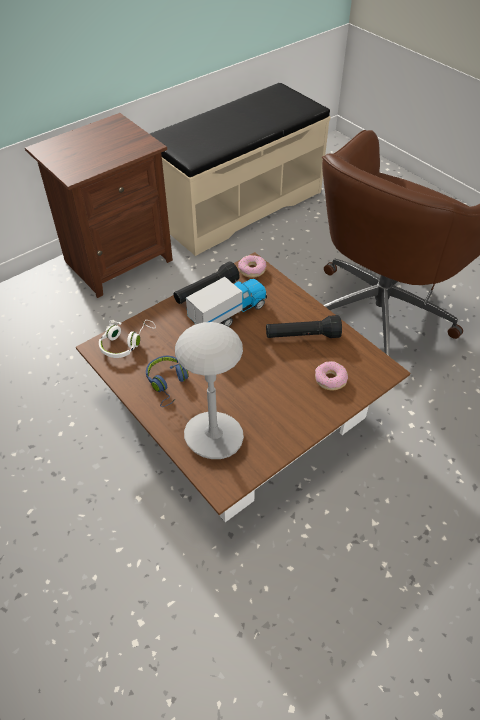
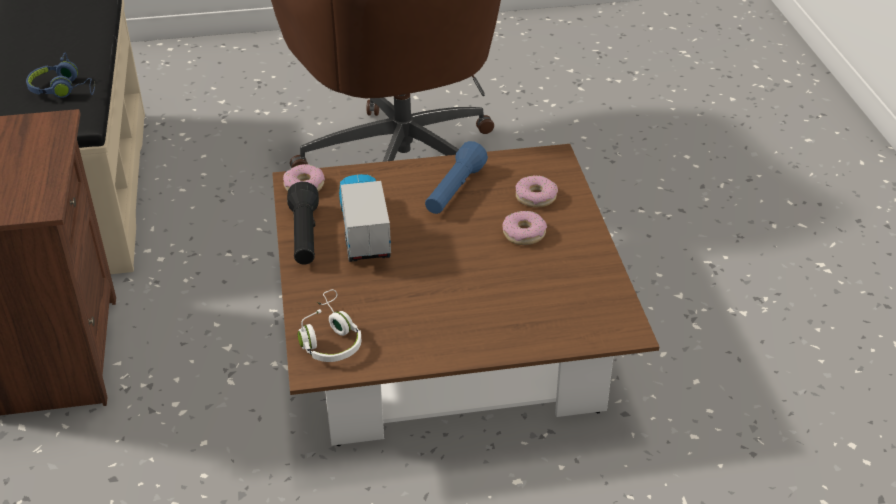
camera: 60 degrees left, 10 degrees down
blue headphones [146,356,188,407] -> blue headphones moved to [26,52,95,98]
grey table lamp [175,322,244,459] -> none
black flashlight [266,315,342,338] -> blue flashlight [425,141,488,214]
none -> donut [502,211,547,245]

